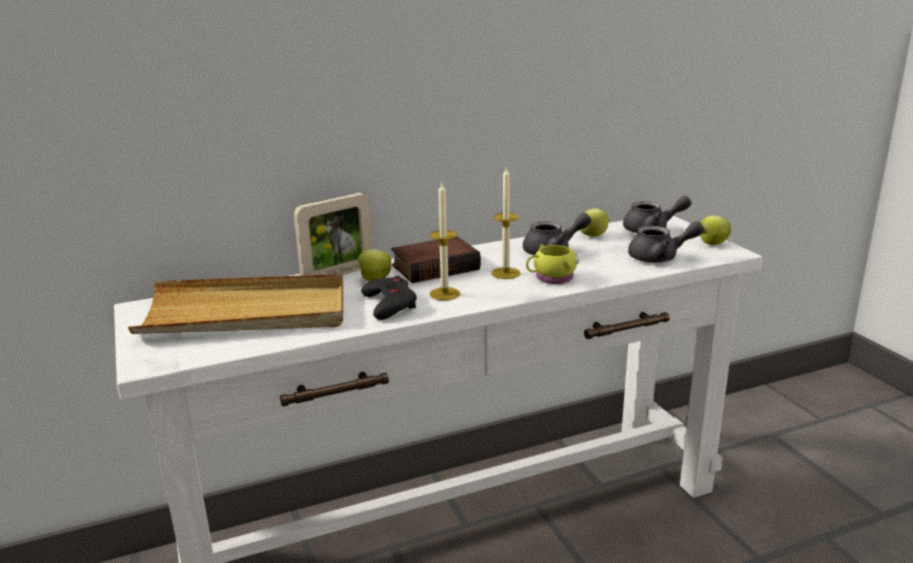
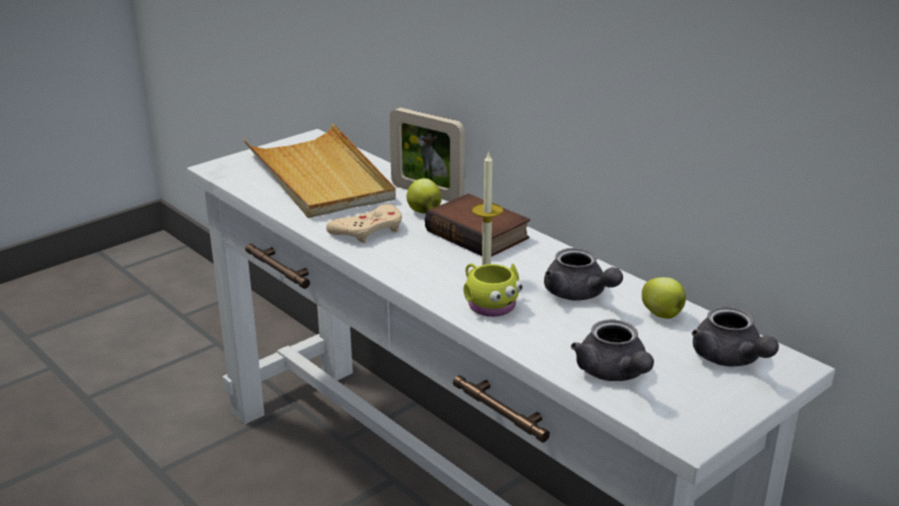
camera: 70 degrees right, 5 degrees up
black game controller [361,276,417,320] -> beige game controller [326,204,402,243]
candle [430,183,460,300] -> none
apple [700,215,731,245] -> none

